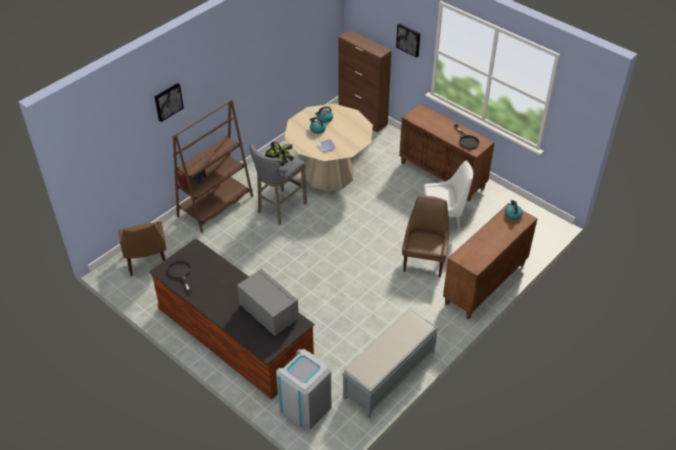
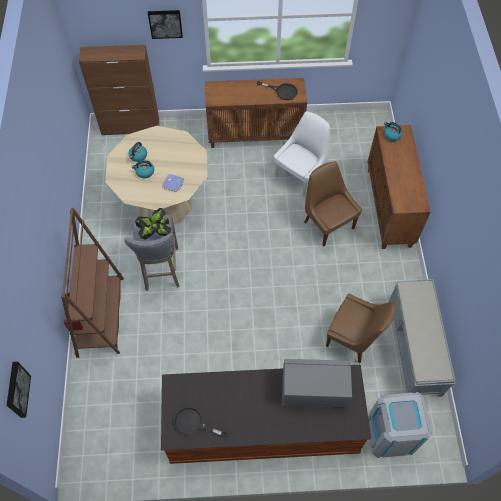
camera: 45 degrees left, 15 degrees up
brown chair [118,221,166,276] -> brown chair moved to [326,294,396,363]
picture [155,83,184,122] -> picture moved to [7,362,31,418]

